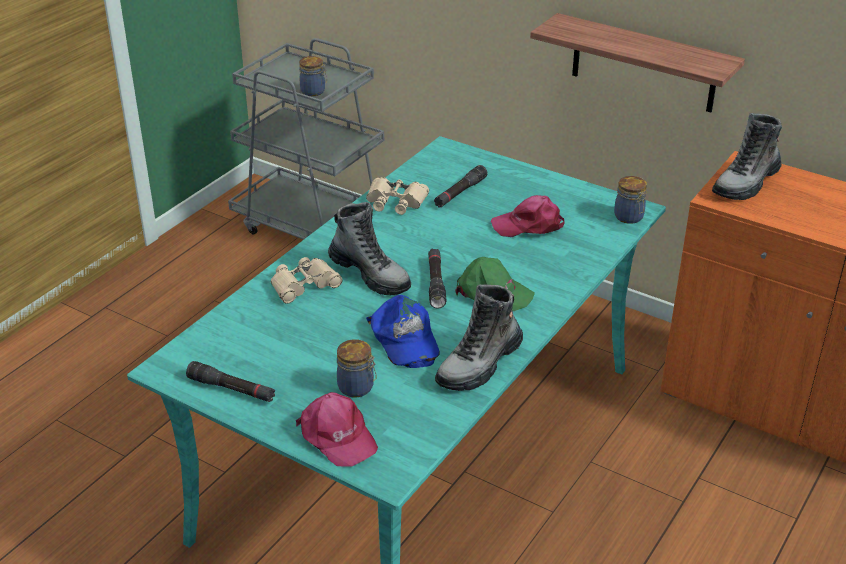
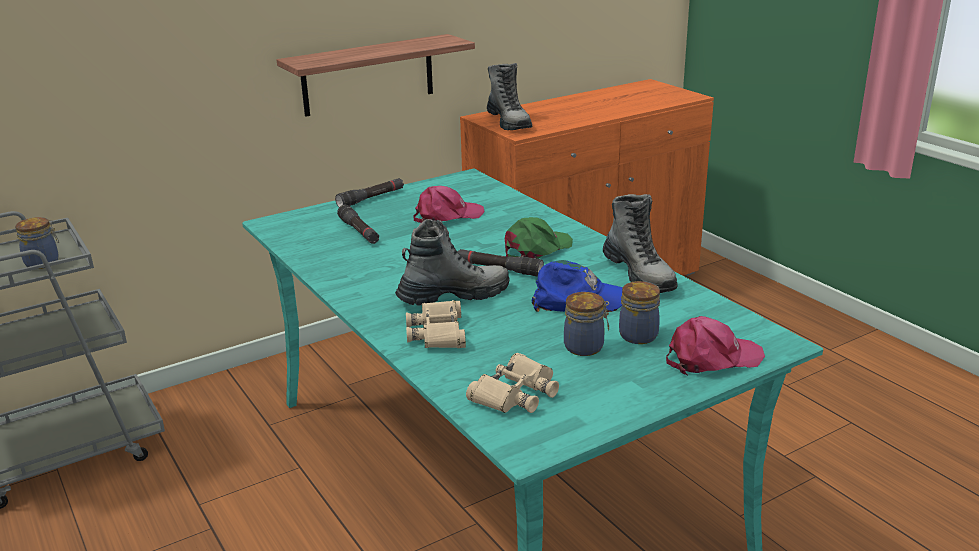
camera: 65 degrees left, 10 degrees down
black flashlight [186,361,275,402] -> black flashlight moved to [335,178,404,207]
beige binoculars [366,177,429,215] -> beige binoculars moved to [466,353,559,413]
pink cap [491,195,565,237] -> pink cap turned 135 degrees counterclockwise [414,186,485,223]
jar [614,176,647,224] -> jar moved to [564,292,609,356]

